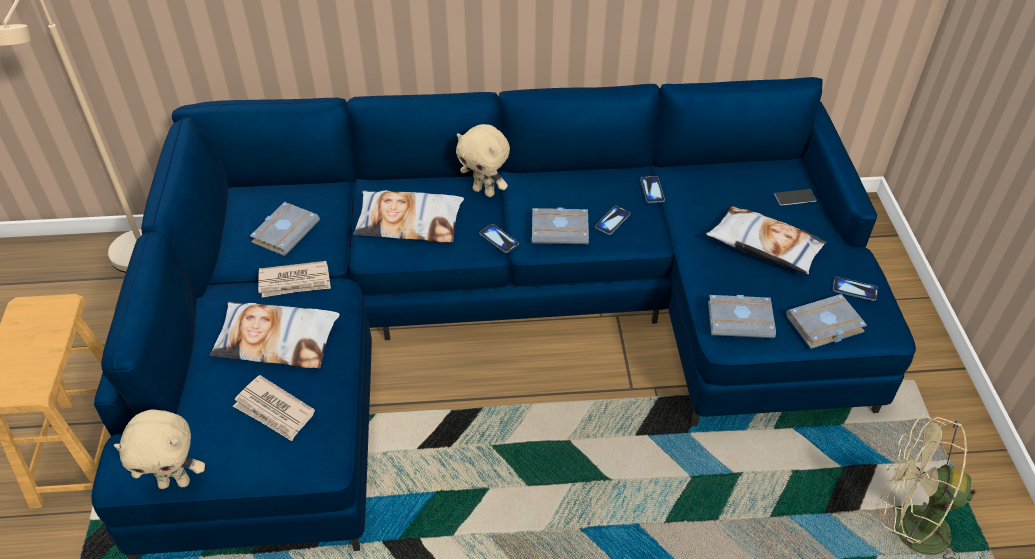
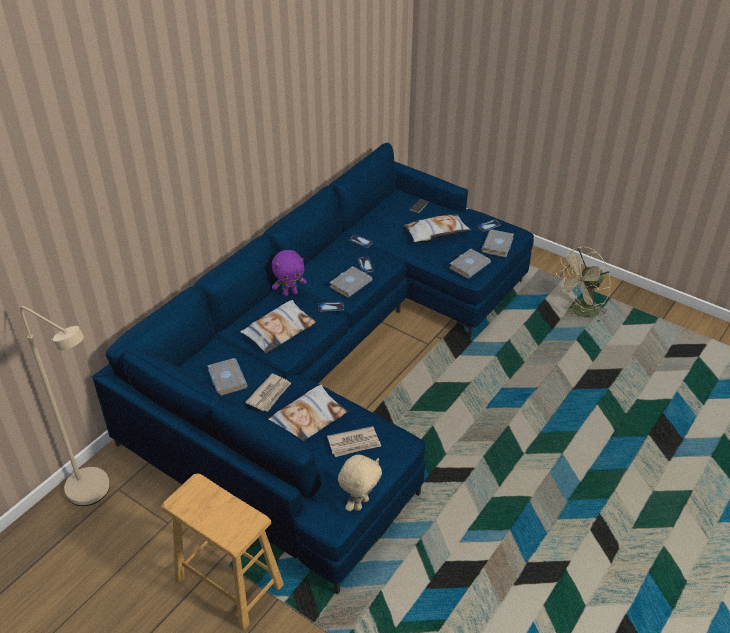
camera: 50 degrees left, 5 degrees down
beige plush toy [456,124,510,197] -> purple plush toy [272,250,307,296]

